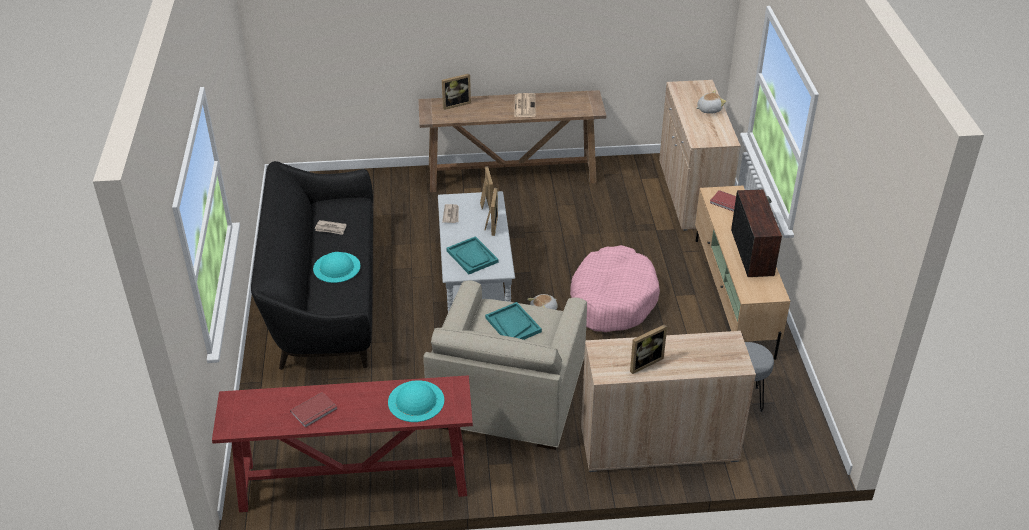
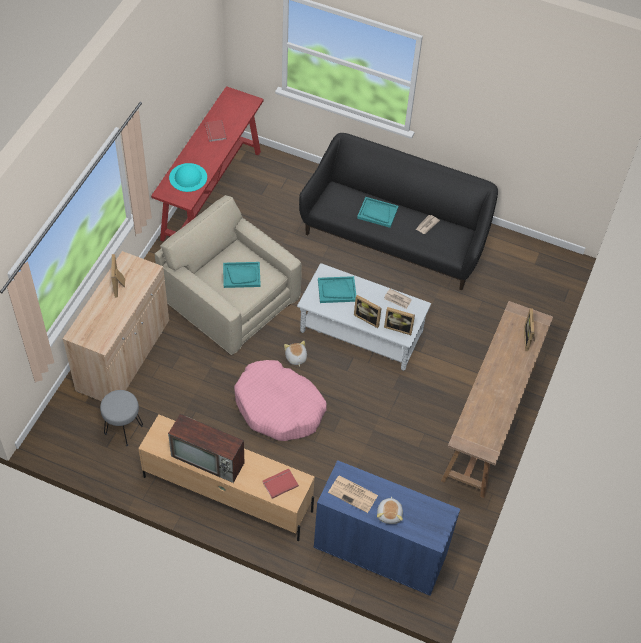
camera: 115 degrees right, 15 degrees up
turquoise hat [313,252,361,283] -> turquoise tray [357,197,398,228]
newspaper [514,93,536,117] -> newspaper moved to [328,475,378,513]
beige cabinet [659,80,741,231] -> blue cabinet [314,460,460,596]

